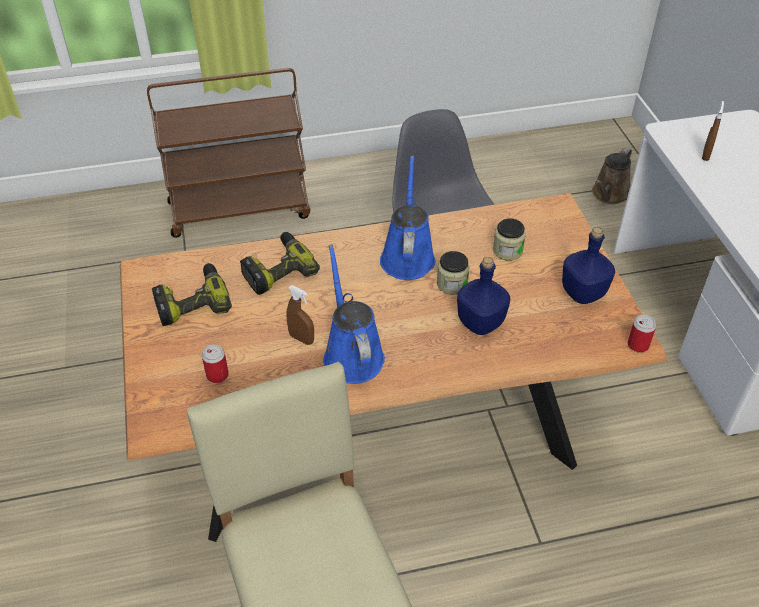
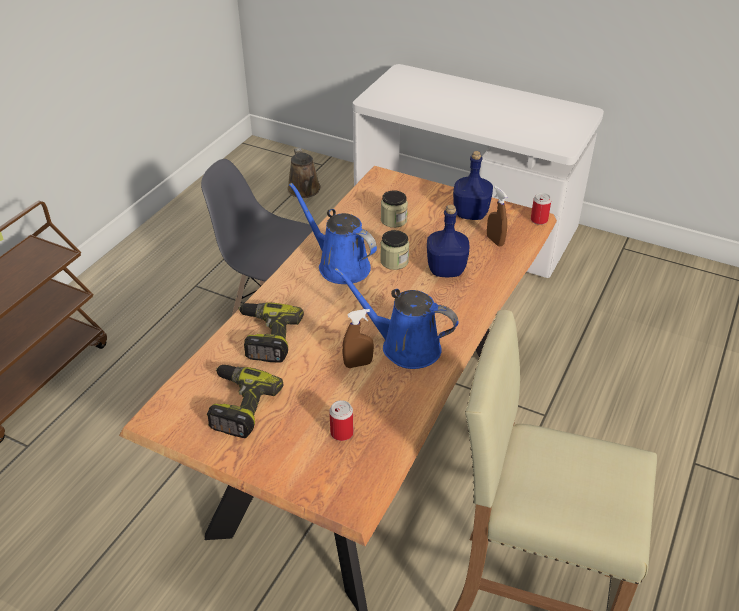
camera: 50 degrees left, 5 degrees down
brown spray bottle [702,101,724,161] -> brown spray bottle moved to [487,186,507,247]

